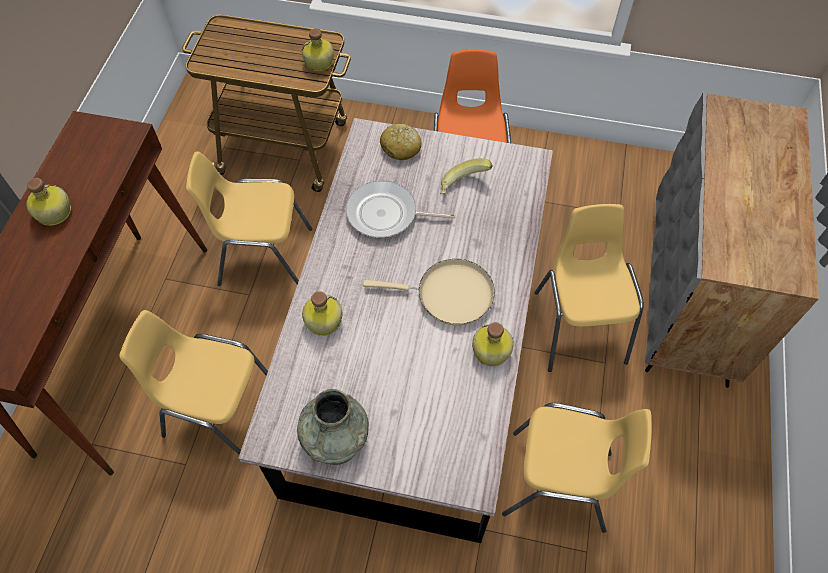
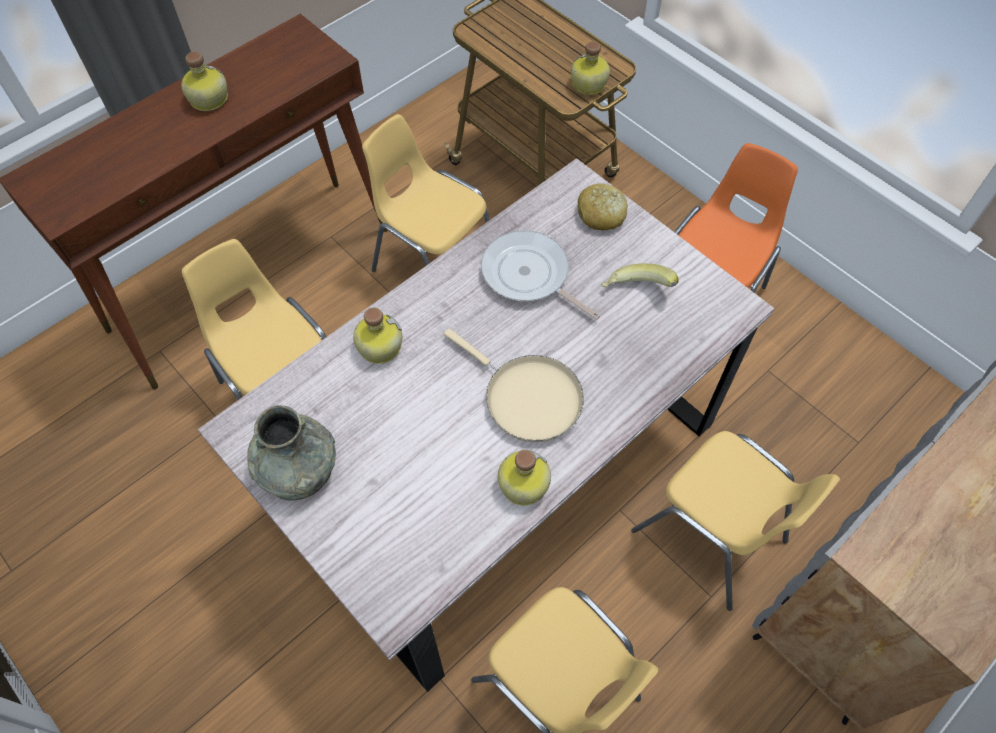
camera: 35 degrees right, 0 degrees up
yellow chair [534,204,644,372] -> yellow chair turned 105 degrees clockwise [631,431,840,611]

